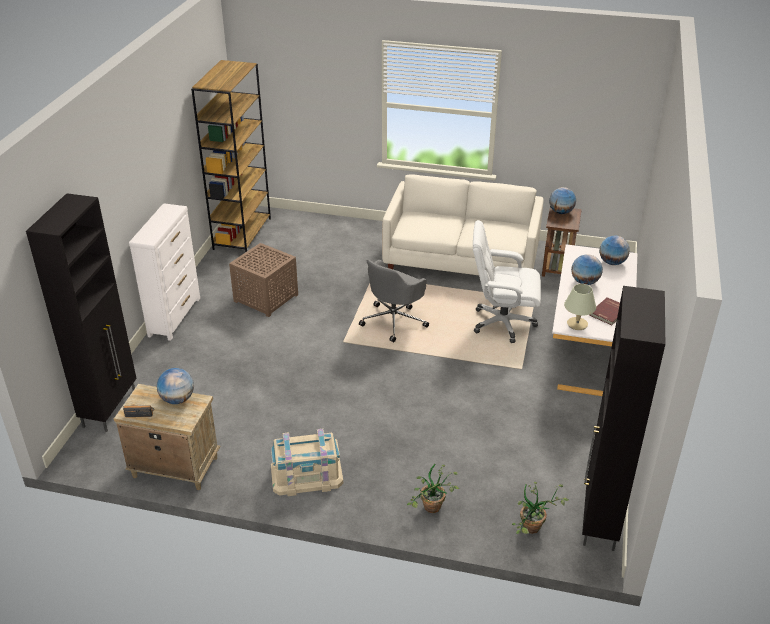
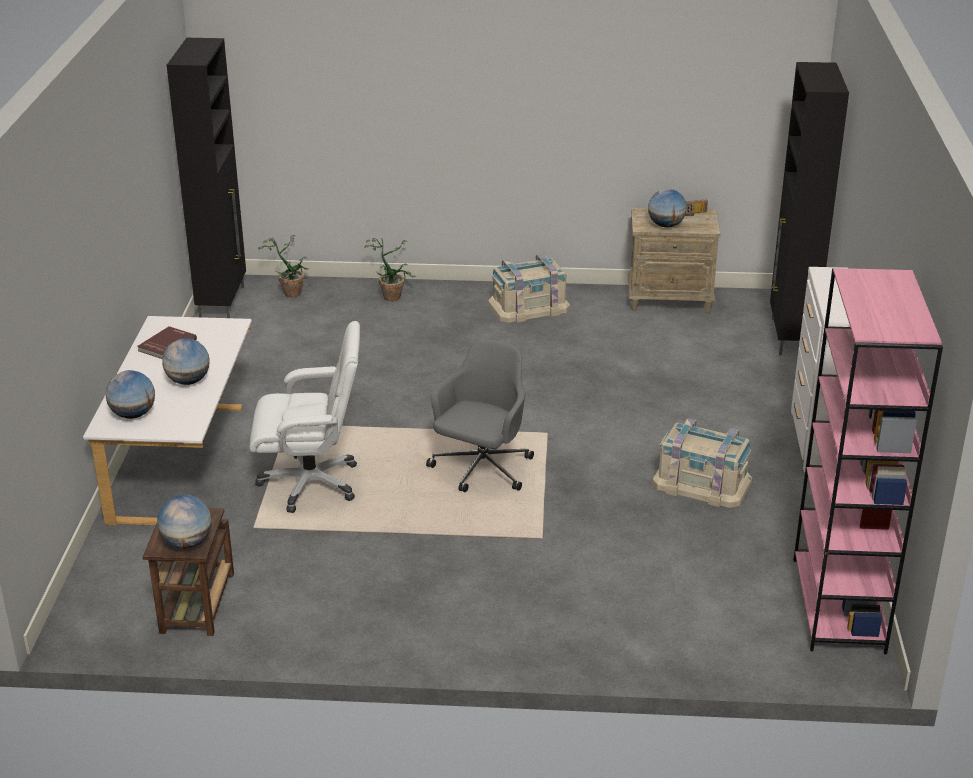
camera: 170 degrees right, 5 degrees down
brown bookcase [191,60,271,253] -> pink bookcase [793,268,943,654]
brown side table [229,243,298,317] -> beige storage box [652,418,752,508]
white sofa [382,174,543,275] -> none
beige table lamp [564,284,596,330] -> none

